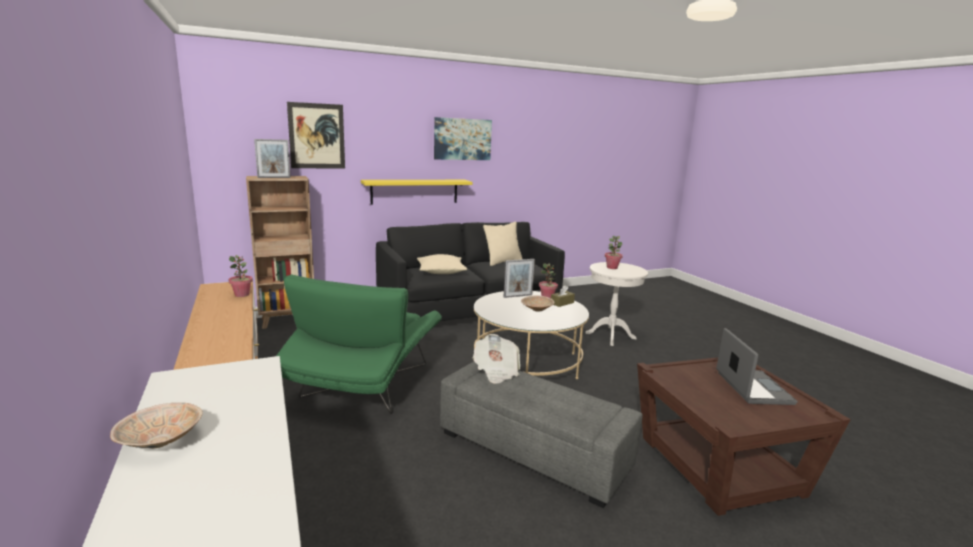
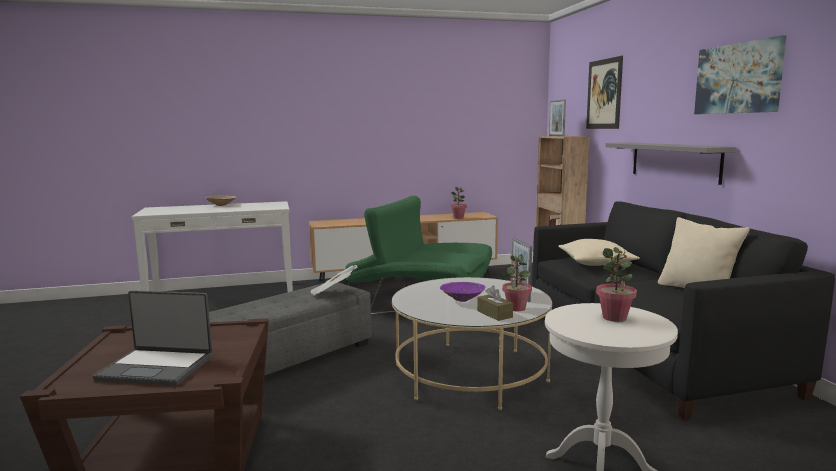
camera: 100 degrees right, 5 degrees down
yellow shelf [361,180,472,205] -> grey shelf [605,142,736,185]
beige bowl [521,295,555,312] -> purple bowl [440,282,485,302]

